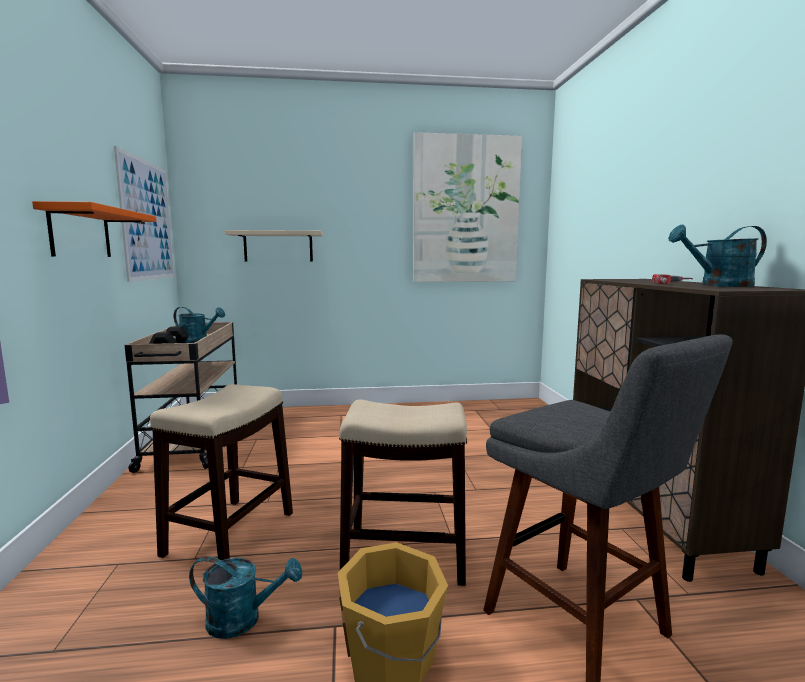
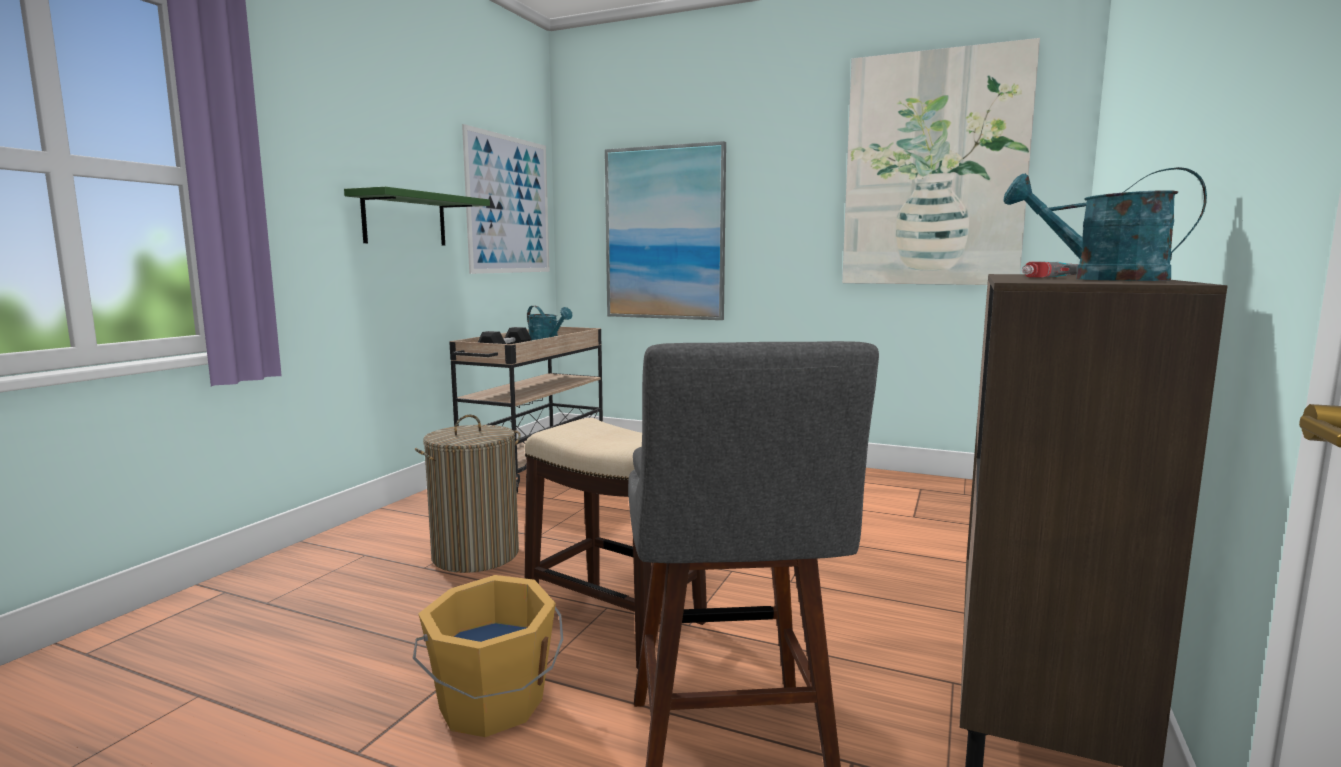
camera: 30 degrees right, 0 degrees up
orange shelf [32,201,156,257] -> green shelf [344,187,490,246]
stool [150,384,293,560] -> laundry basket [415,415,521,573]
turquoise watering can [189,556,302,639] -> none
beige shelf [224,230,323,262] -> picture [605,141,726,320]

